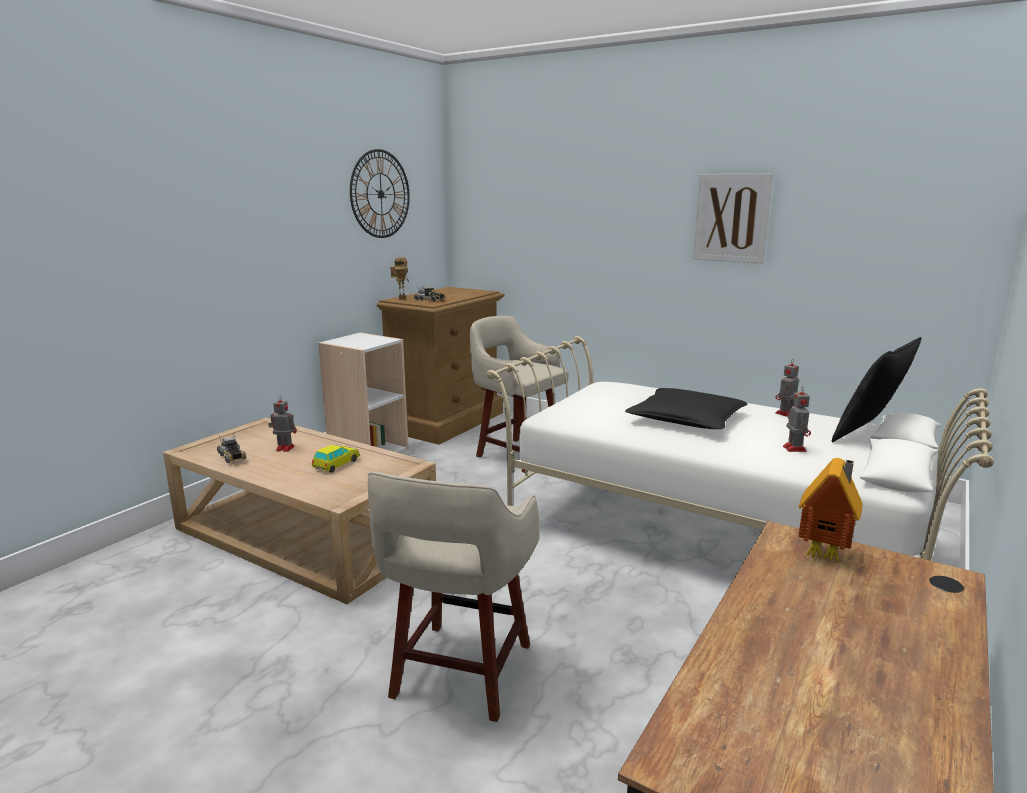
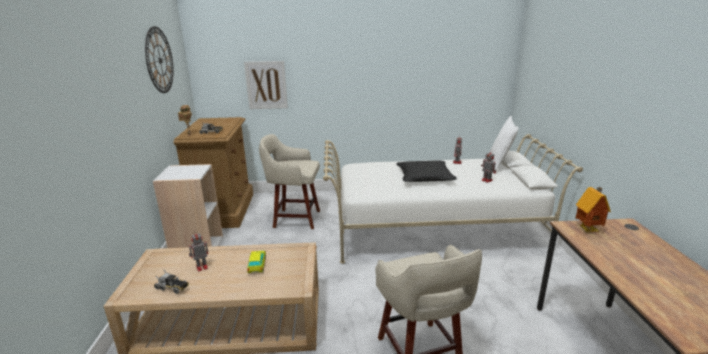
camera: 35 degrees left, 5 degrees up
picture [693,174,773,264] -> picture moved to [244,61,288,109]
black pillow [832,337,921,442] -> white pillow [490,116,518,173]

